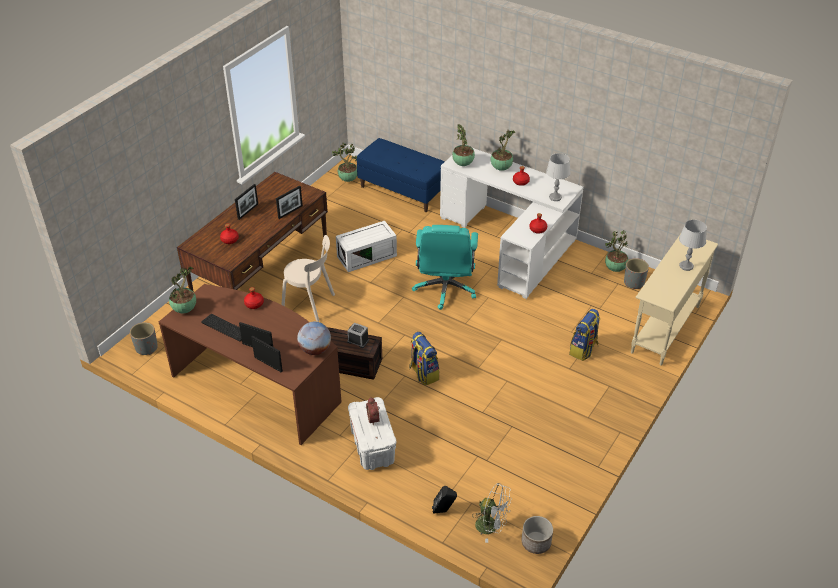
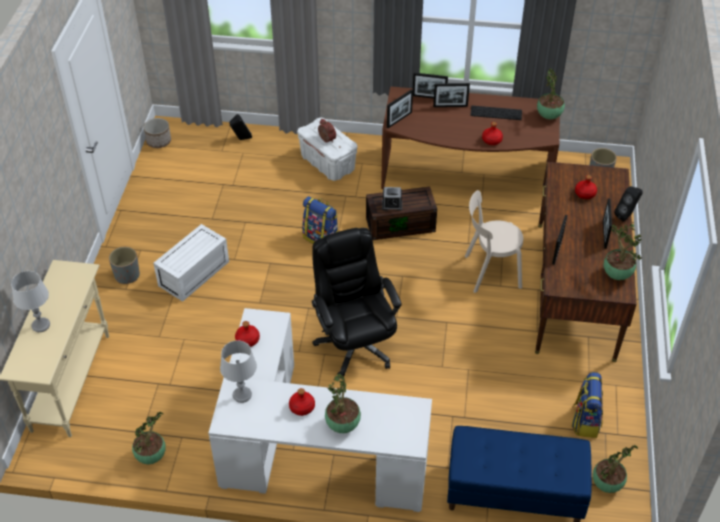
camera: 155 degrees right, 5 degrees up
globe [297,322,331,355] -> picture frame [387,89,413,128]
white storage box [336,221,397,272] -> white storage box moved to [153,224,229,302]
turquoise office chair [412,225,478,310] -> black office chair [312,228,402,377]
potted plant [452,124,475,166] -> potted plant moved to [604,224,642,280]
white fan [472,483,512,543] -> none
backpack [569,309,600,361] -> backpack moved to [571,372,603,438]
grey planter [624,258,649,289] -> grey planter moved to [109,247,140,284]
none -> black speaker [614,186,643,222]

